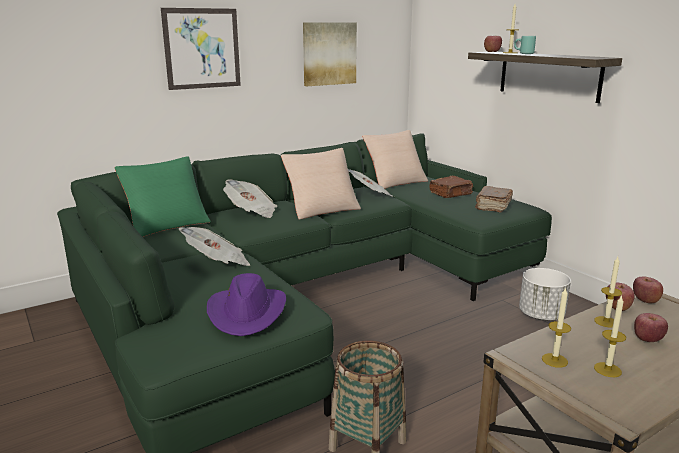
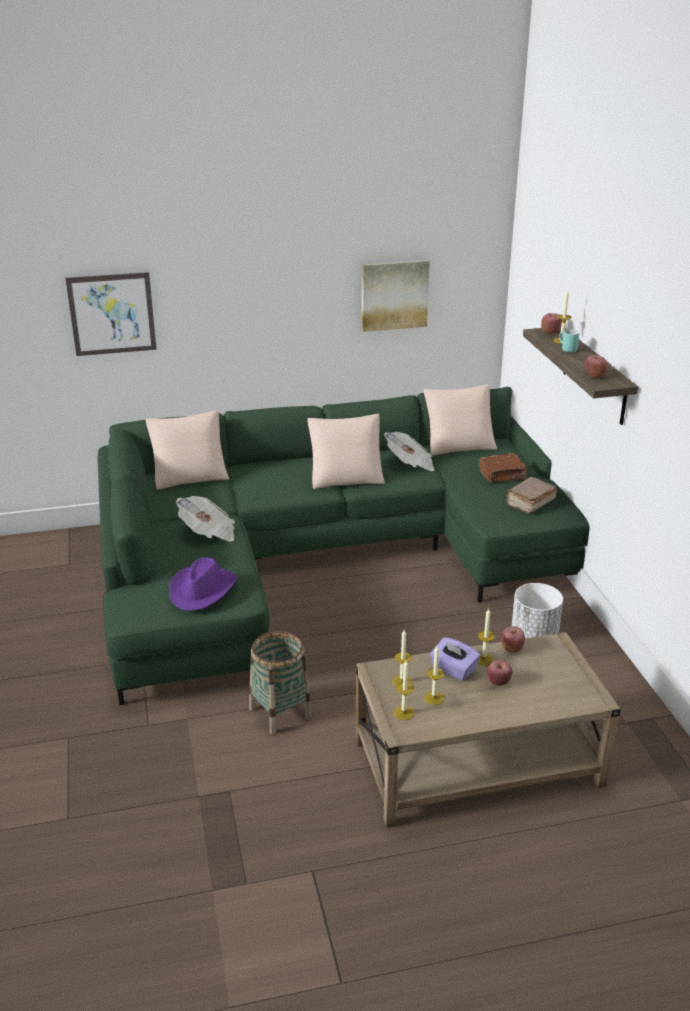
camera: 20 degrees right, 10 degrees up
green pillow [115,156,211,237] -> beige pillow [146,410,229,490]
picture [161,8,241,90] -> picture moved to [65,272,157,356]
newspaper [223,179,277,218] -> none
apple [633,276,663,304] -> apple moved to [584,355,608,378]
none -> candle [394,660,414,720]
none -> purple tissue box [430,637,480,681]

